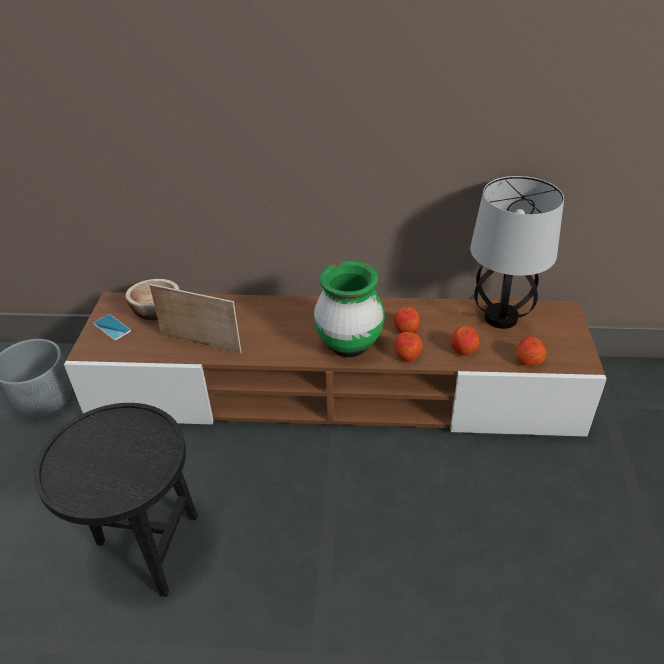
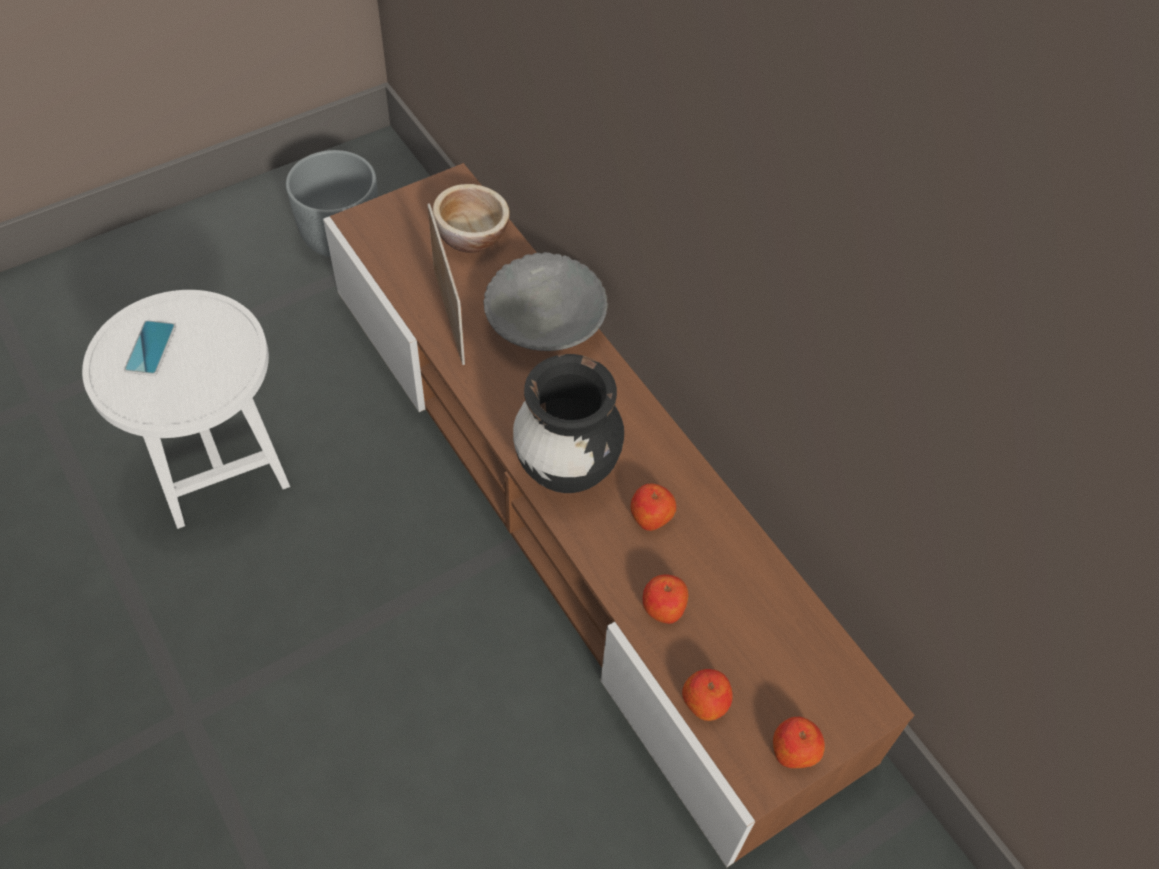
camera: 50 degrees right, 15 degrees up
black side table [34,403,198,597] -> white side table [82,290,290,529]
phone [93,314,131,340] -> phone moved to [124,320,176,376]
green vase [314,261,385,357] -> black vase [513,354,624,493]
apple [394,332,423,362] -> apple moved to [773,717,825,768]
table lamp [470,176,564,329] -> none
none -> grey bowl [483,252,608,351]

